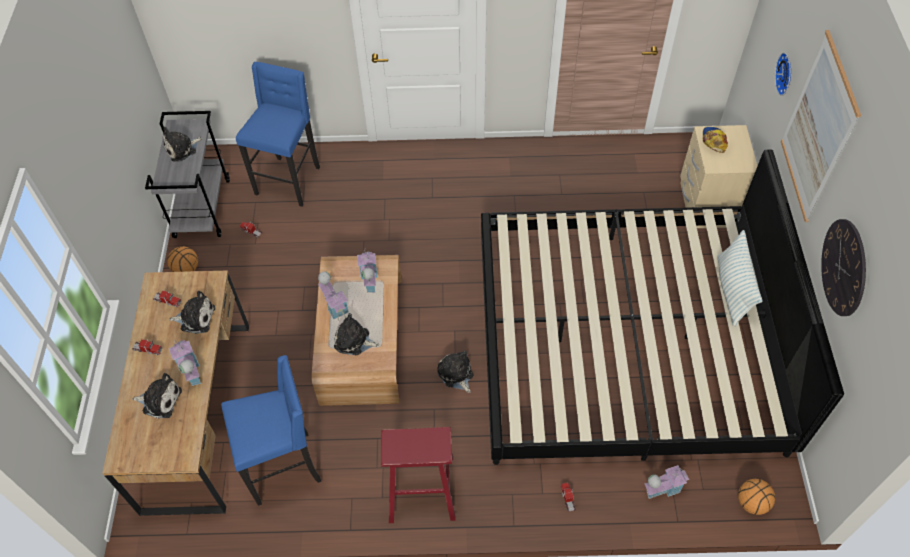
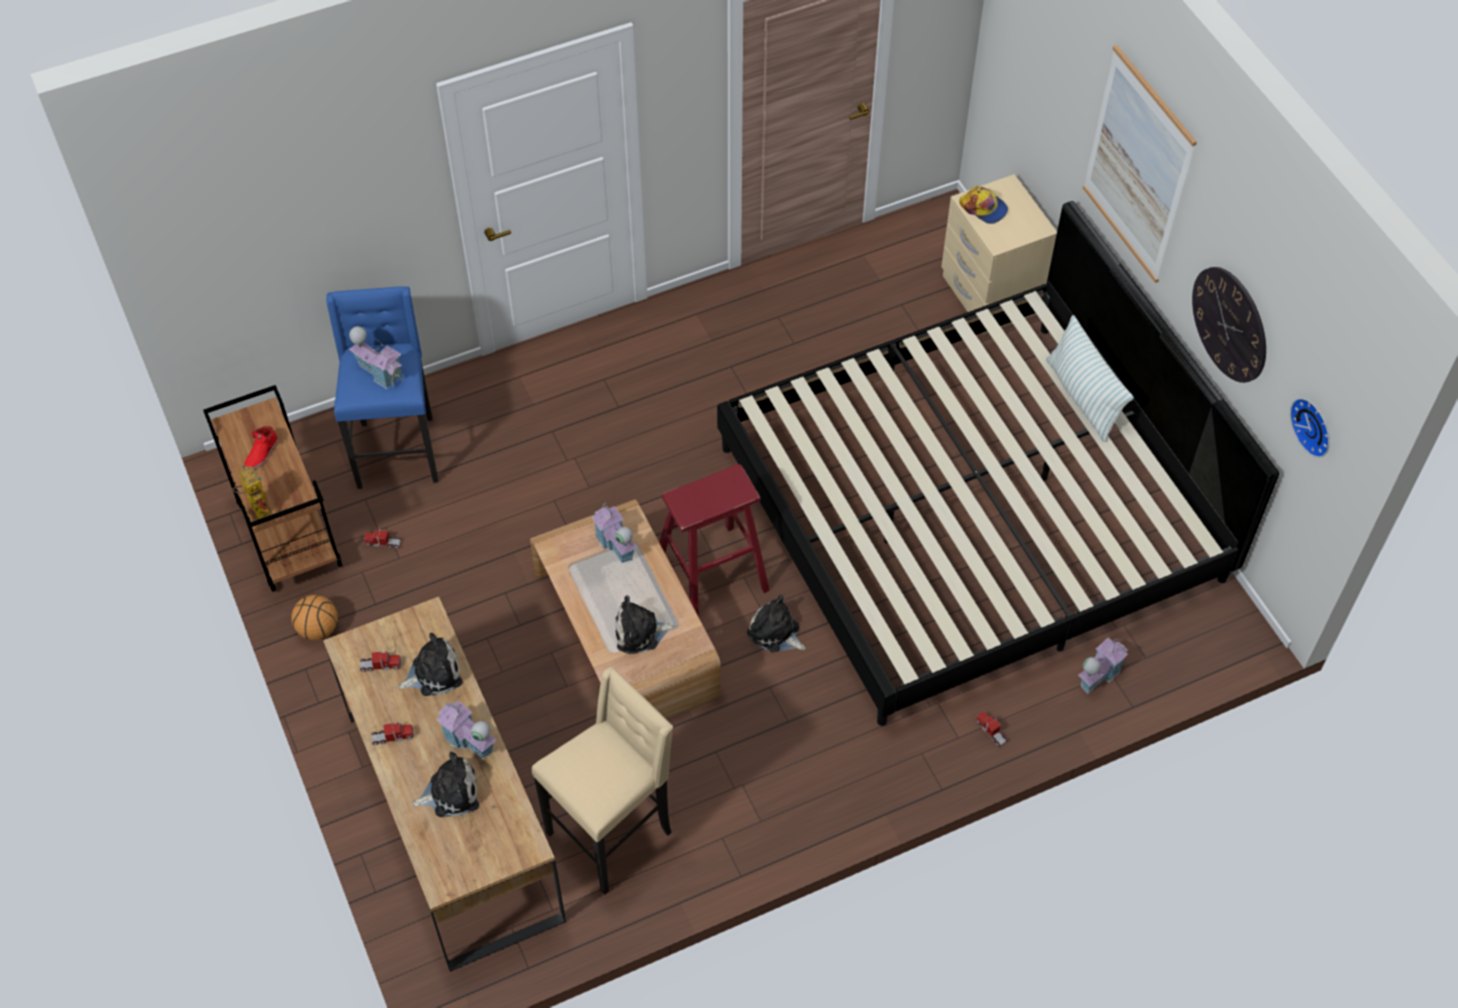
camera: 25 degrees left, 0 degrees up
grey cart [145,111,230,238] -> brown cart [203,385,342,592]
plush toy [163,127,202,162] -> red shoe [244,426,278,470]
blue stool [221,355,321,506] -> beige stool [532,667,673,895]
toy house [318,271,349,320] -> toy house moved to [349,326,403,389]
red stool [381,427,456,523] -> red stool moved to [659,464,770,615]
cap [703,127,728,153] -> cap turned 150 degrees clockwise [960,186,1008,224]
basketball [738,479,775,515] -> none
wall clock [775,53,791,96] -> wall clock moved to [1290,398,1330,458]
none -> toy robot [233,464,272,519]

